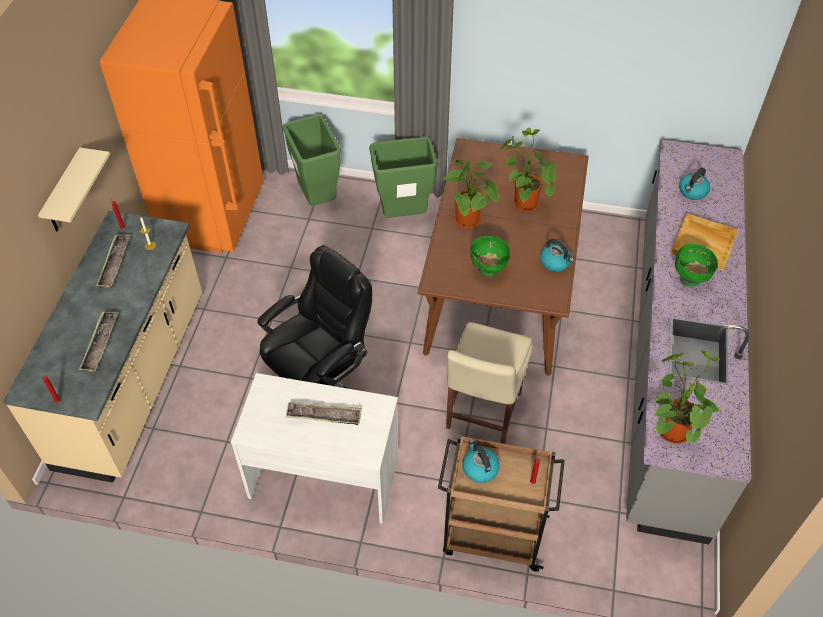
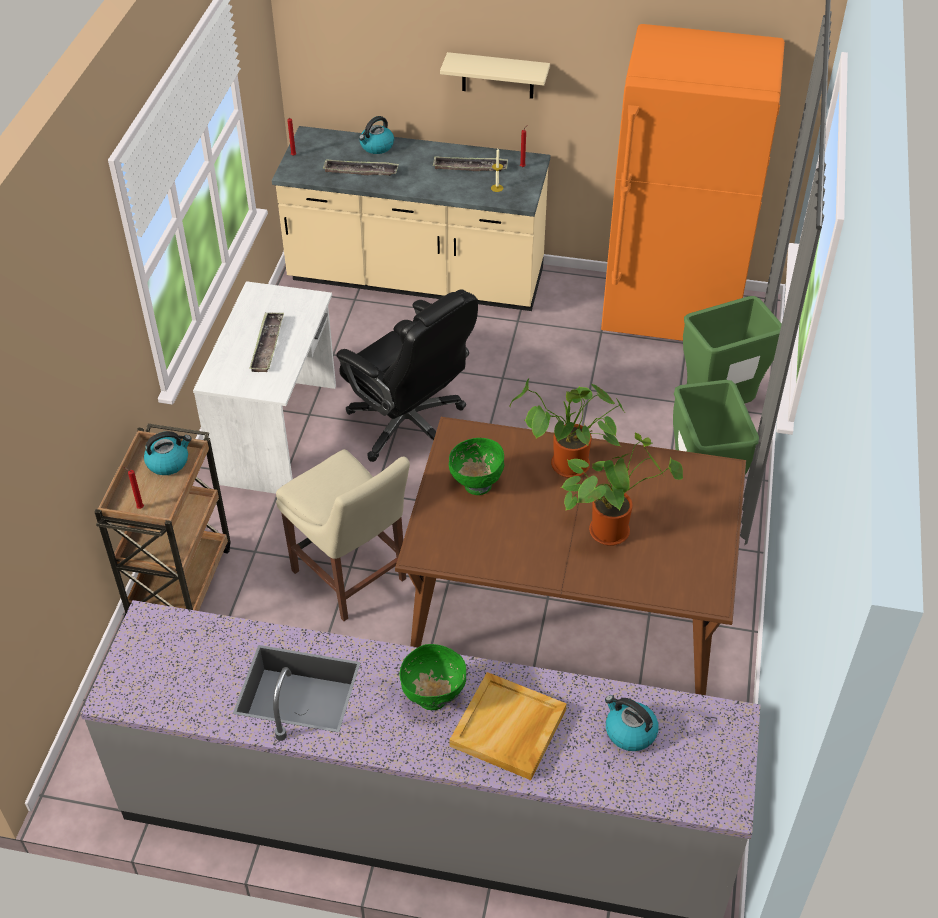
camera: 90 degrees right, 5 degrees down
beige chair [446,322,532,444] -> beige chair turned 150 degrees counterclockwise [276,449,410,621]
kettle [540,239,574,272] -> kettle moved to [359,116,394,154]
potted plant [654,350,721,444] -> none

